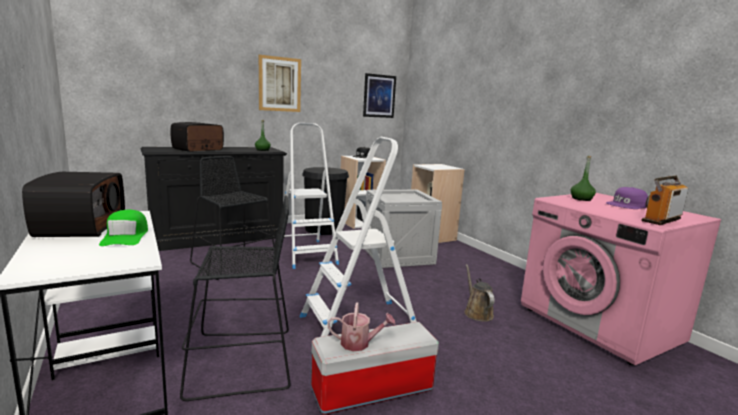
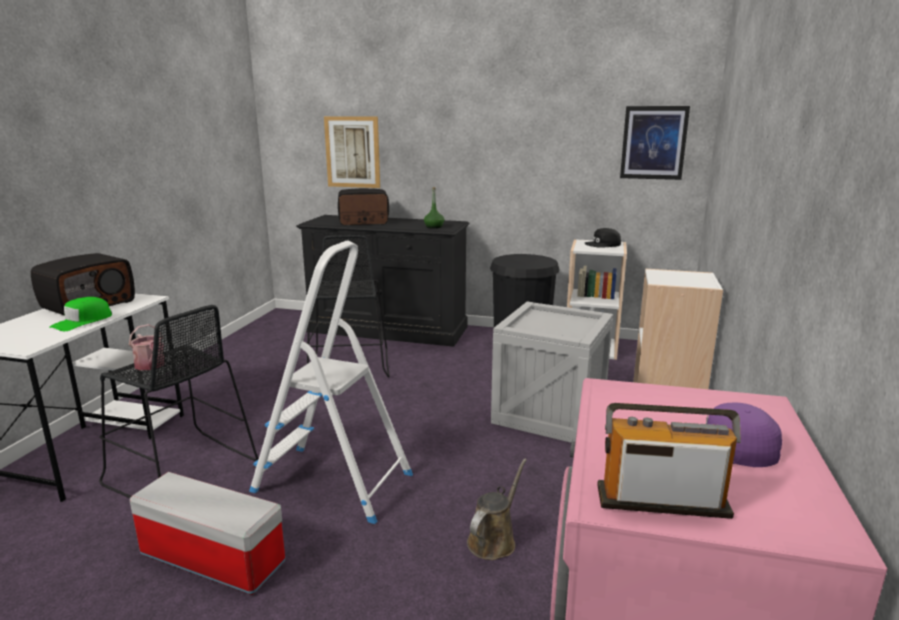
camera: 45 degrees right, 5 degrees up
picture [259,55,301,112] -> picture moved to [324,116,380,188]
white step ladder [284,123,339,269] -> none
watering can [327,302,396,351] -> watering can moved to [129,324,164,370]
green bottle [571,156,596,201] -> none

